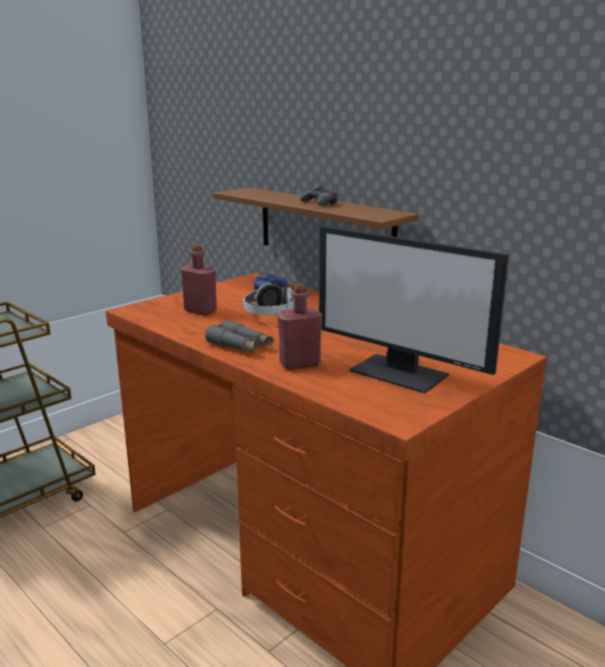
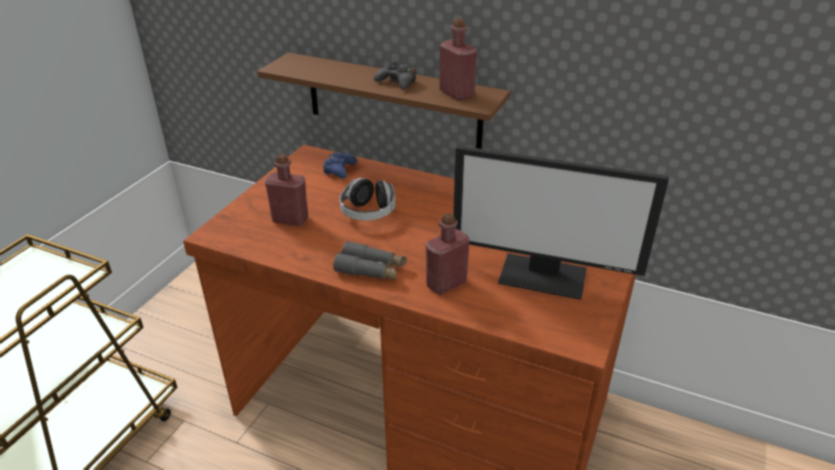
camera: 20 degrees left, 15 degrees up
none -> red bottle [439,18,477,101]

